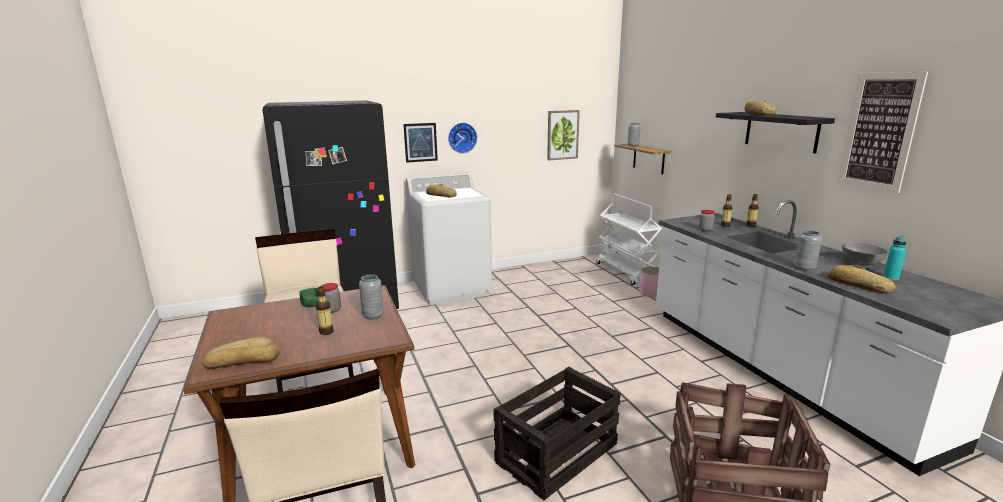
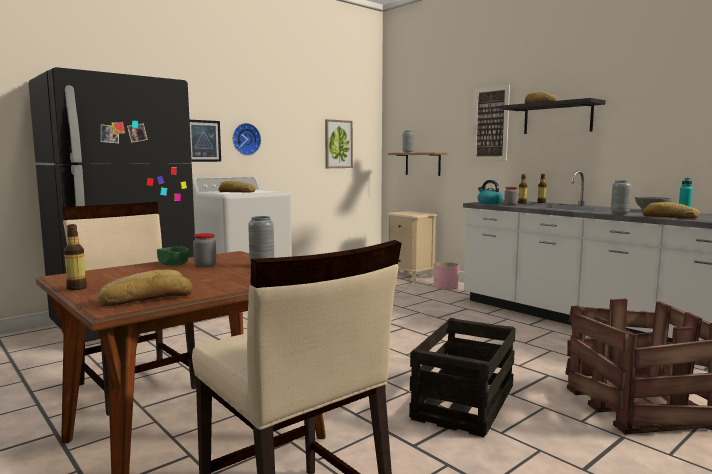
camera: 20 degrees left, 10 degrees down
bottle [316,286,334,335] -> bottle moved to [64,224,87,290]
white cart [596,193,662,285] -> beige nightstand [387,211,437,281]
picture [838,72,928,193] -> picture moved to [472,85,510,161]
none -> kettle [478,180,503,204]

